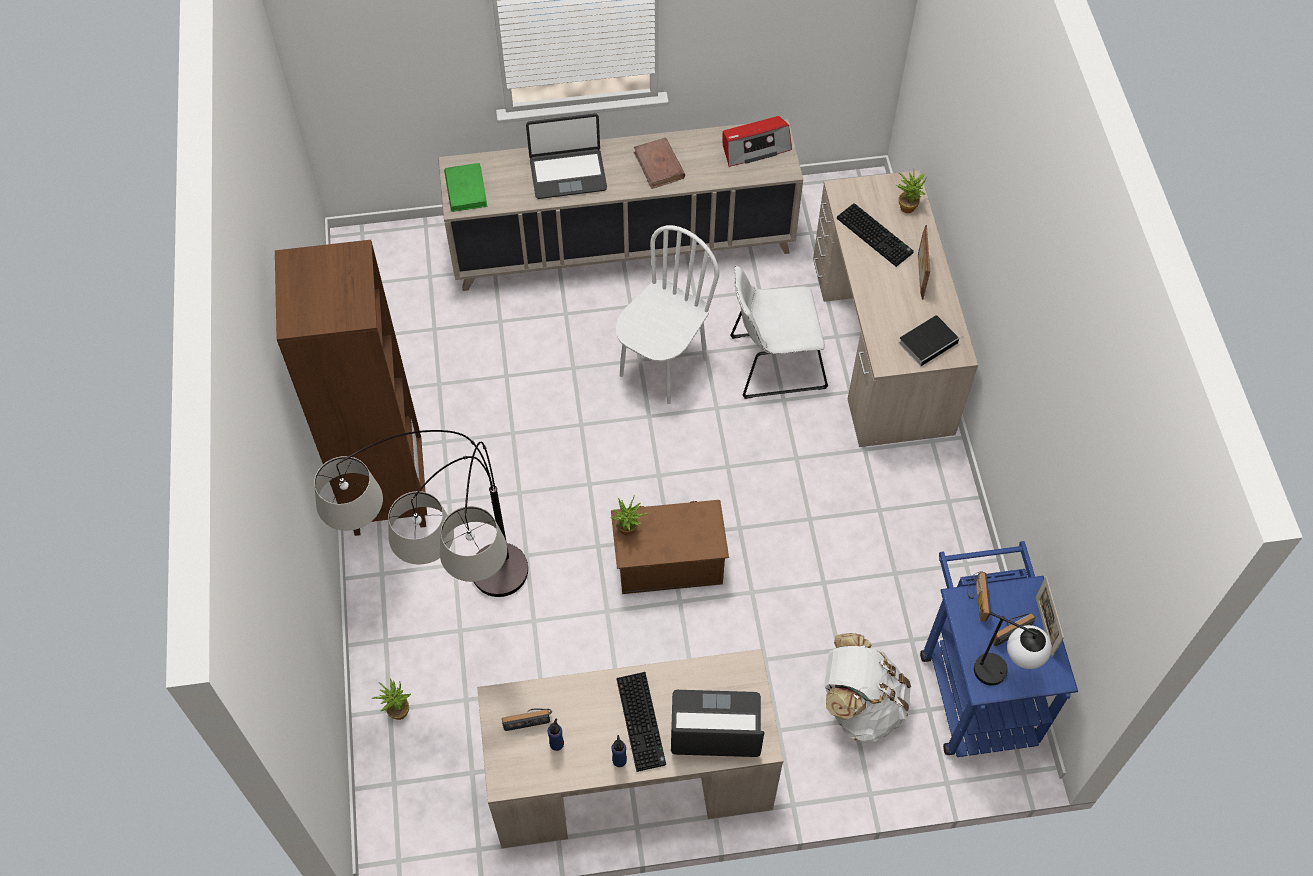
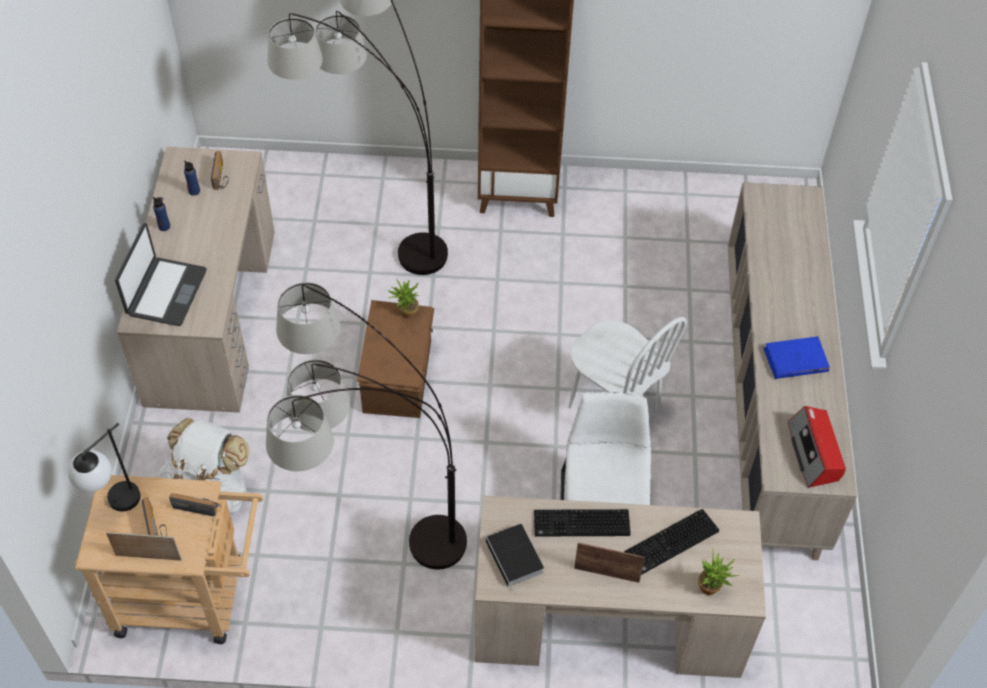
camera: 100 degrees right, 5 degrees down
potted plant [372,678,411,720] -> none
green book [444,163,487,212] -> none
laptop [526,113,607,199] -> none
keyboard [616,672,666,772] -> keyboard moved to [534,509,631,536]
brown book [634,138,685,189] -> blue book [763,336,830,379]
blue cart [920,541,1078,757] -> beige cart [75,475,263,644]
none -> floor lamp [266,282,467,570]

